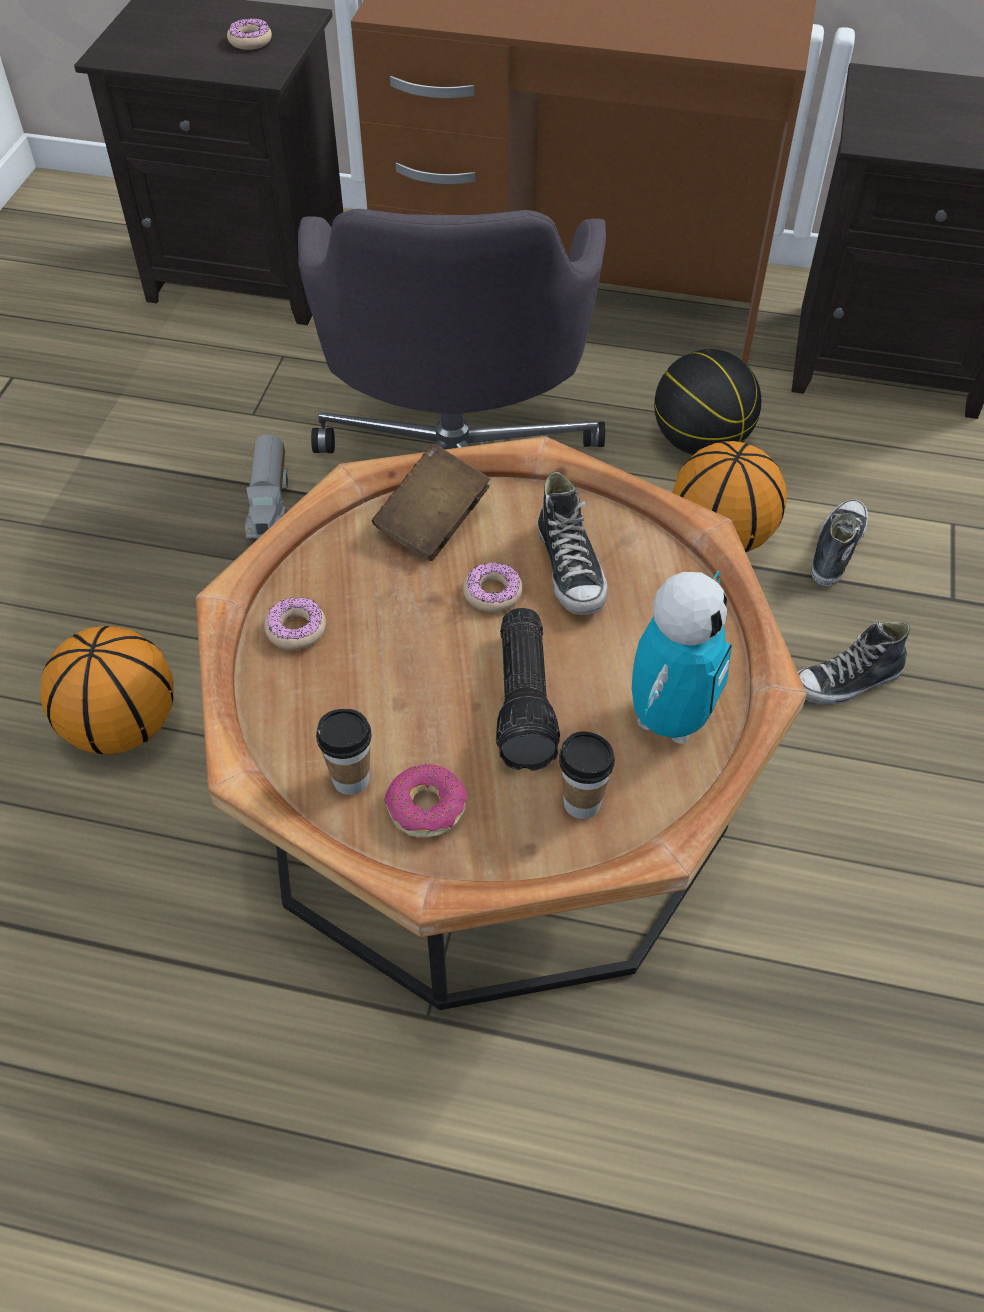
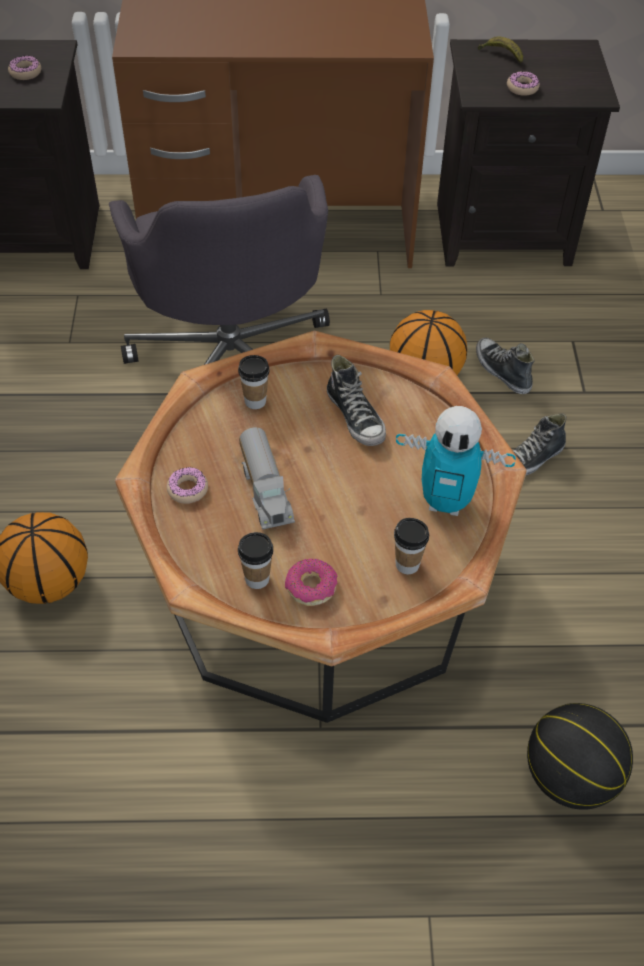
camera: 15 degrees left, 0 degrees up
toy truck [245,434,288,538] -> toy truck moved to [239,427,295,530]
brown book [372,444,490,561] -> cup [238,355,269,409]
donut [463,562,523,612] -> donut moved to [507,71,540,96]
flashlight [496,608,560,771] -> none
toy robot [632,571,732,744] -> toy robot turned 90 degrees clockwise [396,406,516,516]
basketball [654,349,761,455] -> basketball moved to [527,703,633,810]
shoe [811,499,868,586] -> shoe turned 45 degrees counterclockwise [476,338,535,394]
none -> banana [478,37,523,64]

